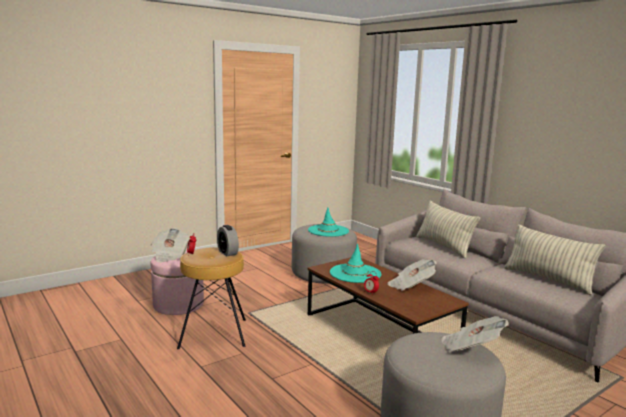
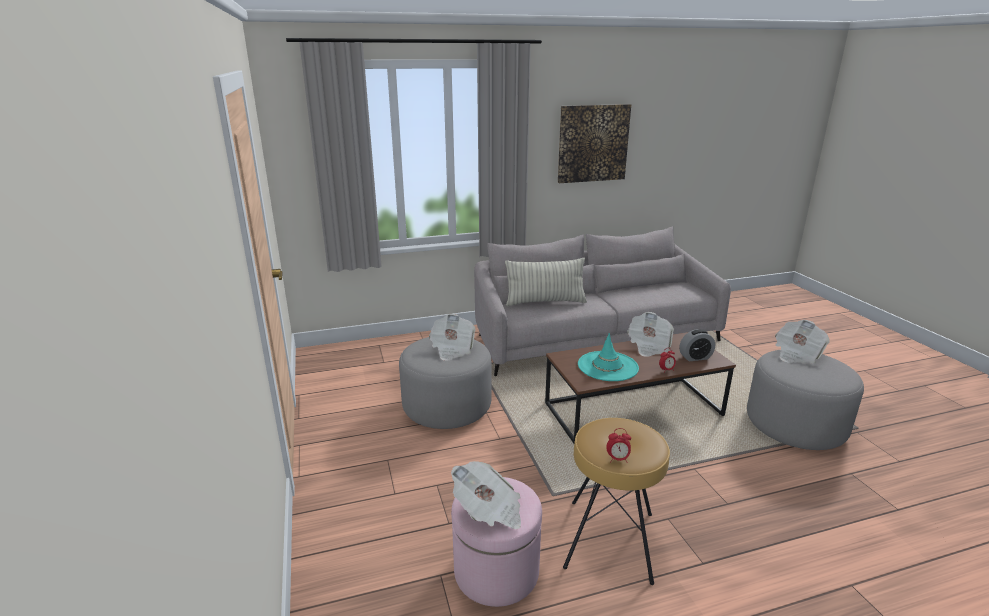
camera: 70 degrees left, 10 degrees up
alarm clock [217,225,239,256] -> alarm clock moved to [679,329,715,361]
turquoise hat [308,207,349,237] -> newspaper [429,314,476,361]
pillow [504,224,605,295] -> none
none -> picture [558,104,631,183]

